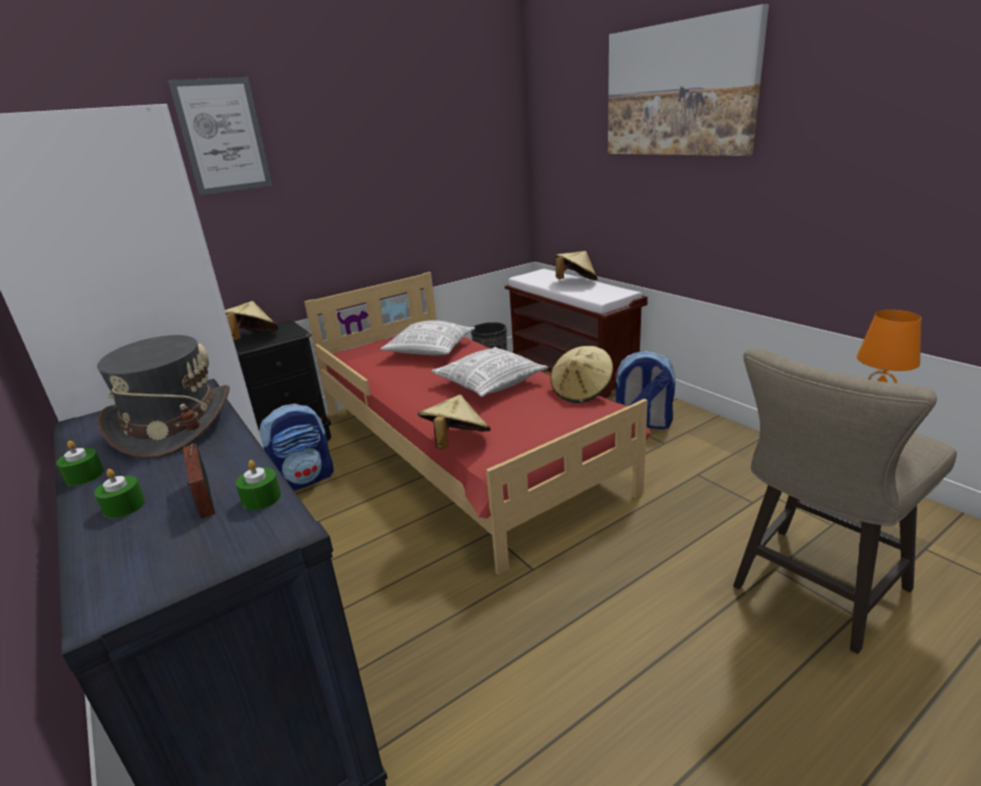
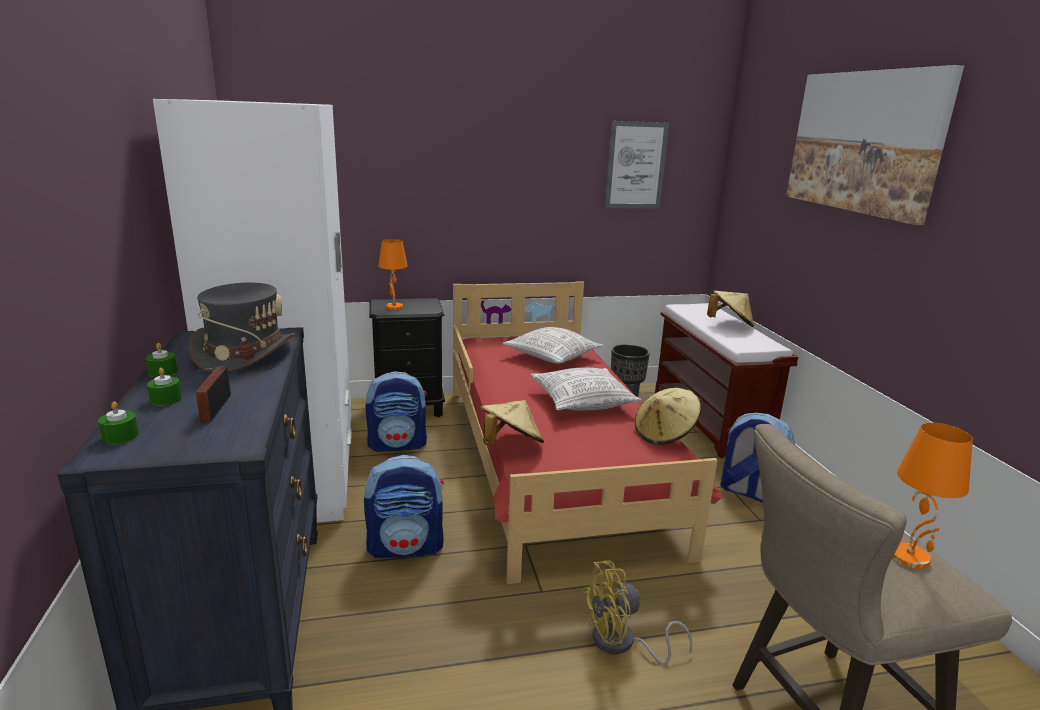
camera: 20 degrees right, 5 degrees down
picture [168,77,272,195] -> picture moved to [605,121,669,209]
beige hat [225,301,279,340] -> orange table lamp [378,239,408,310]
green candle [236,460,281,510] -> green candle moved to [98,402,139,444]
none -> backpack [364,455,444,558]
none -> yellow fan [581,561,693,665]

